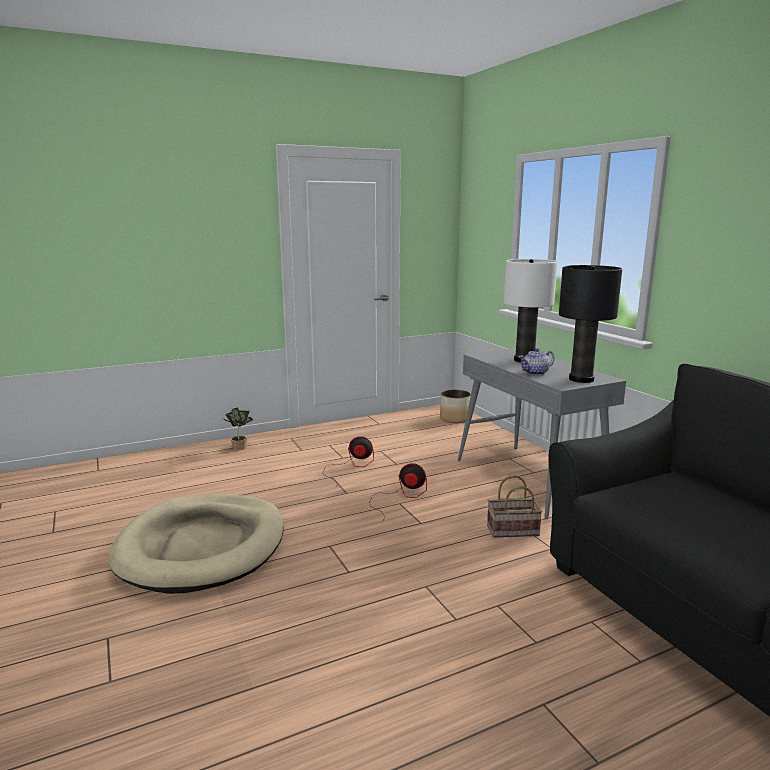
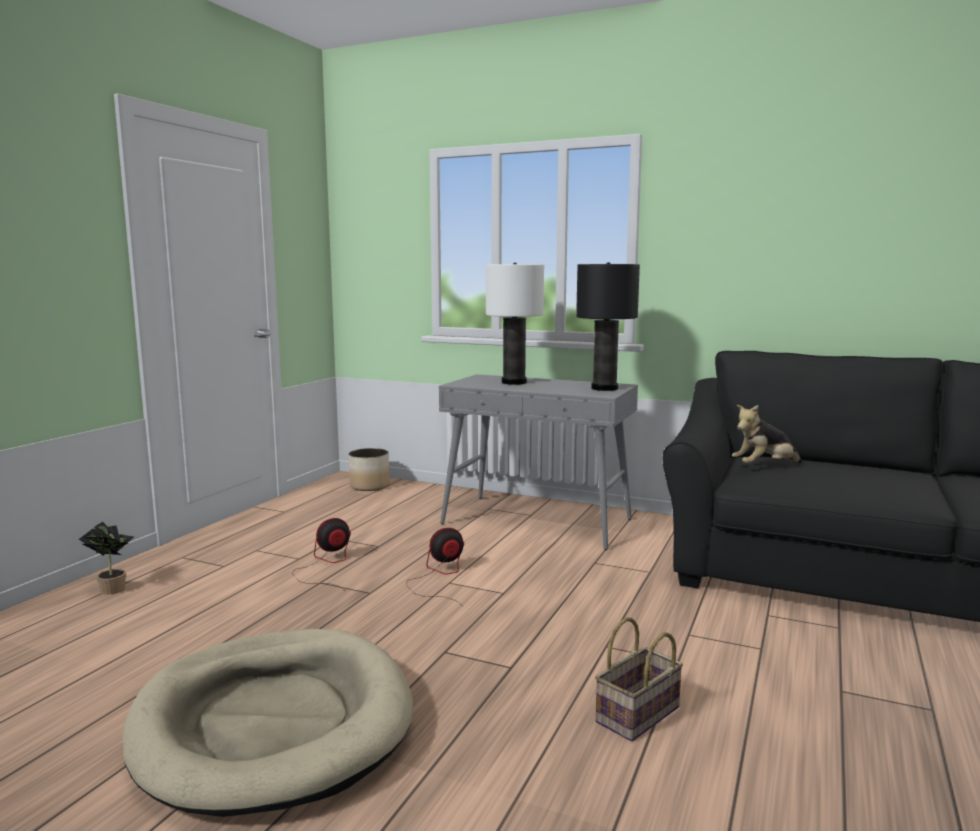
camera: 40 degrees left, 5 degrees down
basket [487,475,542,538] -> basket moved to [595,617,683,742]
teapot [519,348,554,375] -> none
none -> plush toy [732,405,802,463]

